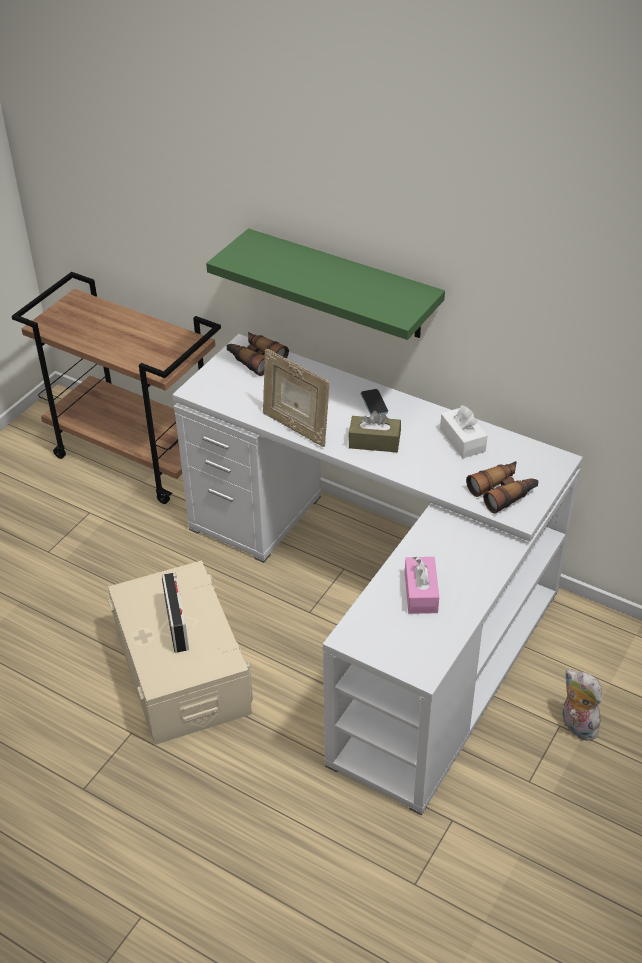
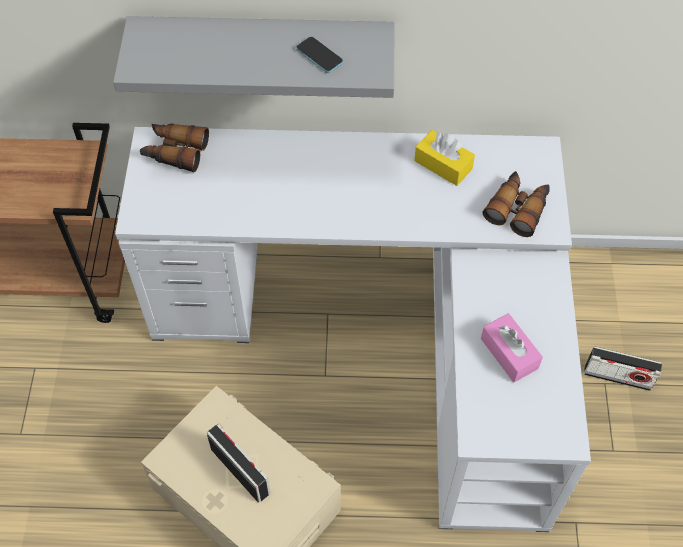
camera: 30 degrees left, 15 degrees up
green shelf [206,228,445,340] -> grey shelf [113,16,394,98]
picture frame [263,348,330,447] -> none
brown tissue box [348,411,401,452] -> none
phone [361,389,388,415] -> phone moved to [296,36,343,73]
white tissue box [440,405,487,458] -> yellow tissue box [414,130,475,186]
plush toy [562,669,602,741] -> radio [584,346,662,391]

